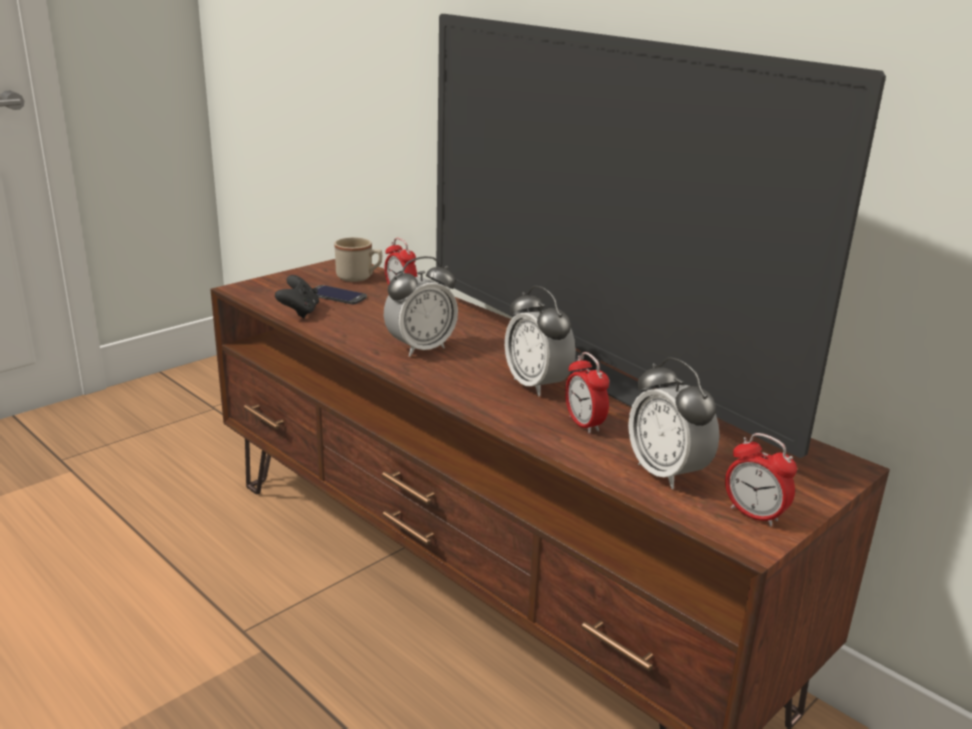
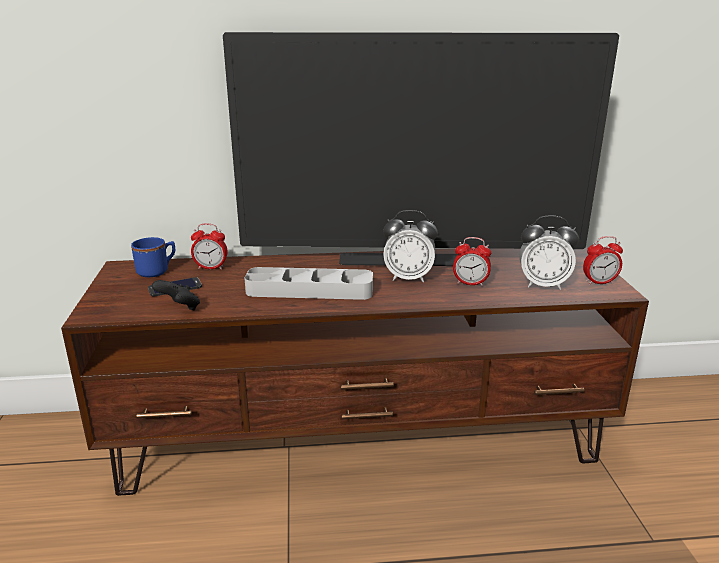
camera: 50 degrees left, 0 degrees up
beige mug [334,237,382,282] -> blue mug [131,237,175,277]
alarm clock [384,256,458,357] -> grey tray [244,267,373,300]

